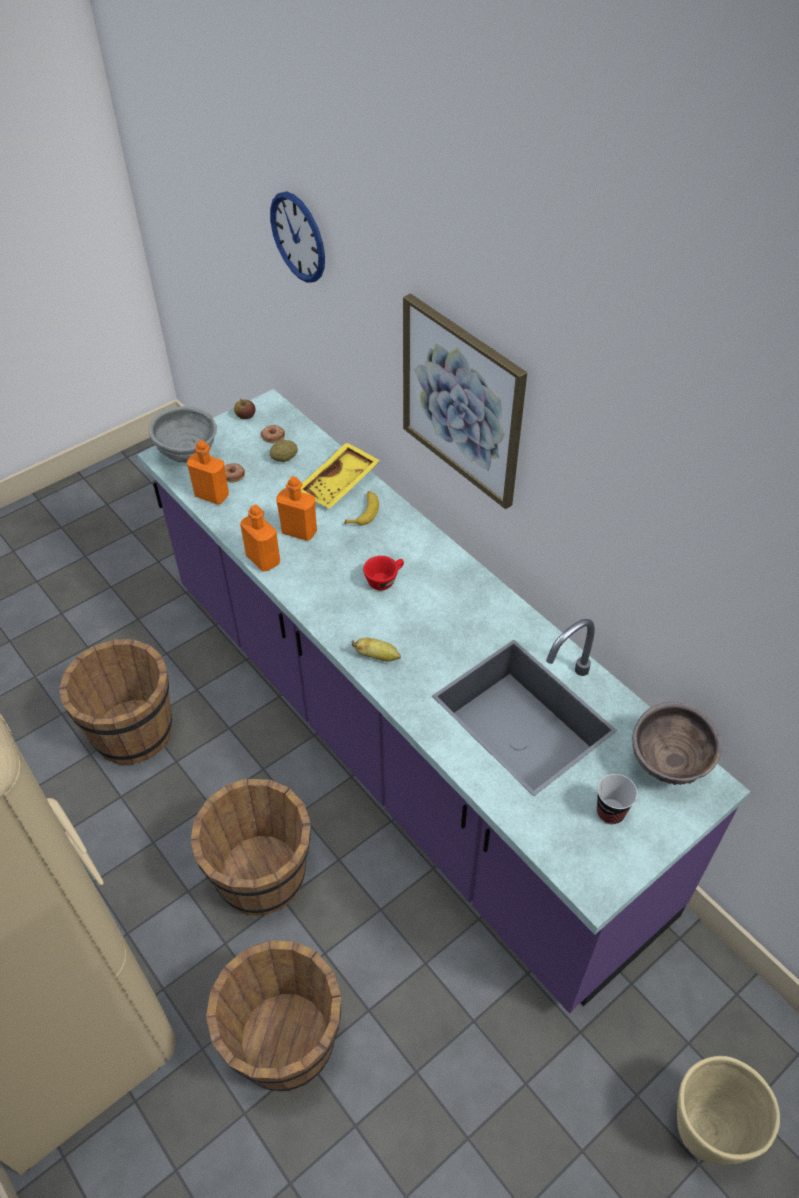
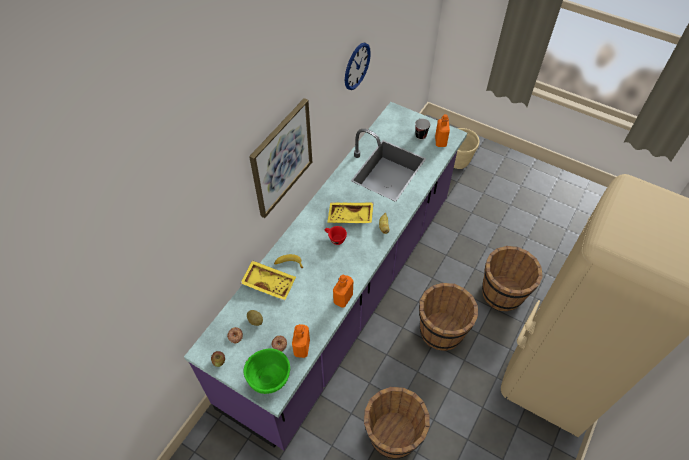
camera: 110 degrees left, 5 degrees up
grey bowl [148,406,217,463] -> green bowl [243,348,290,394]
wall clock [270,191,325,283] -> wall clock moved to [345,43,371,90]
orange bottle [276,476,317,541] -> orange bottle moved to [435,114,450,147]
brown bowl [632,702,721,785] -> none
none -> yellow tray [327,202,374,223]

